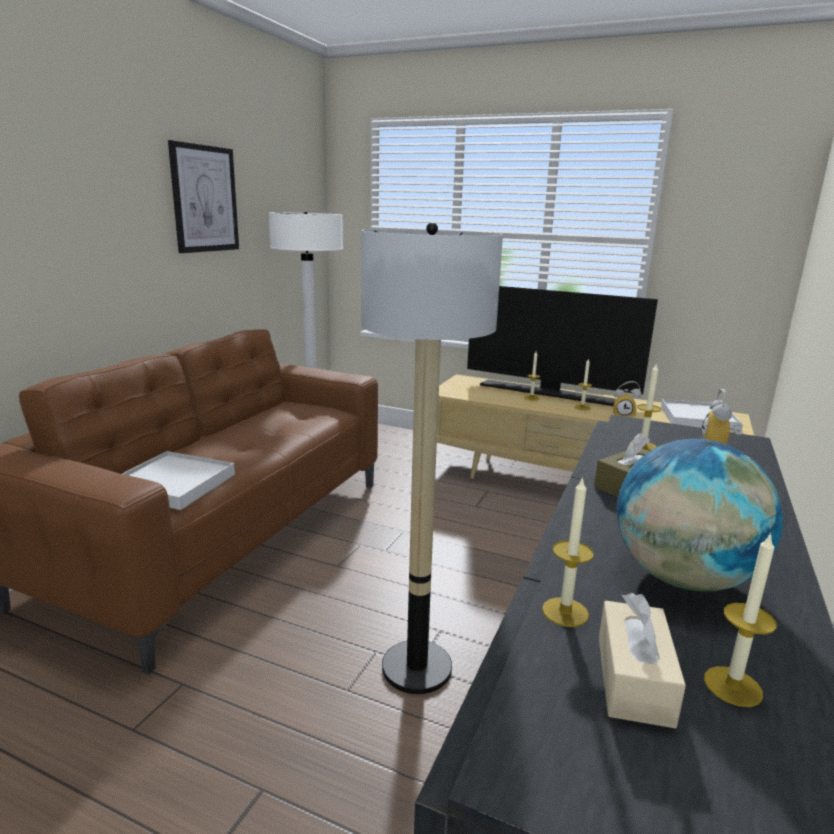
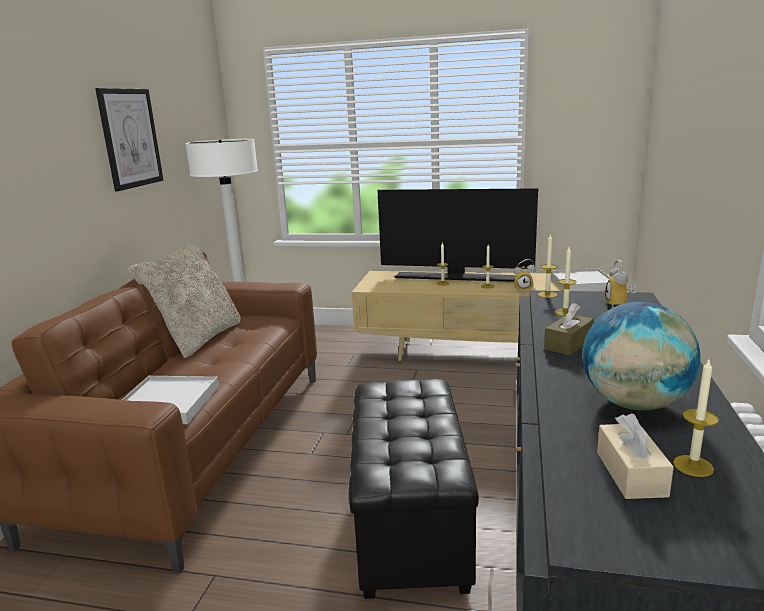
camera: 10 degrees left, 0 degrees up
floor lamp [361,222,503,694] -> black ottoman [348,379,479,599]
candle [542,476,594,627] -> candle moved to [538,233,558,298]
none -> beige pillow [128,244,241,358]

